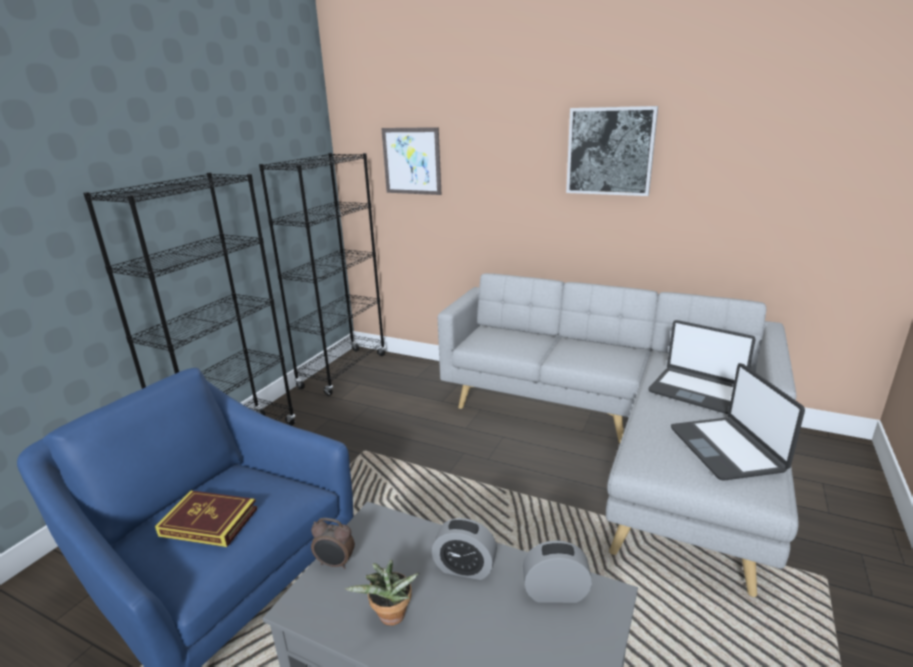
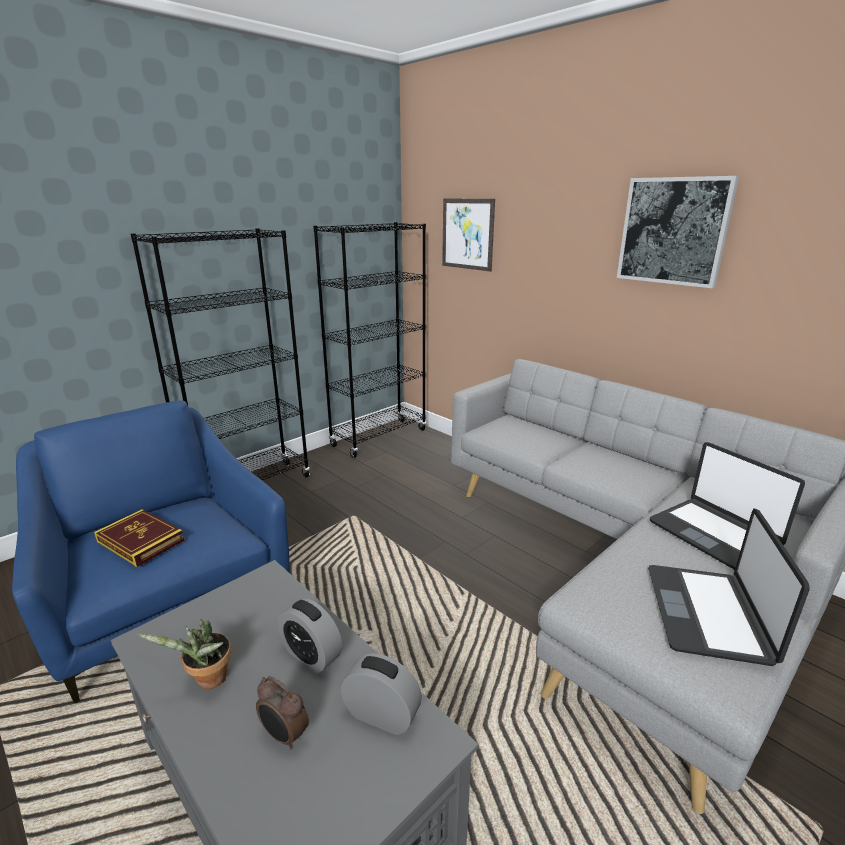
camera: 20 degrees right, 0 degrees up
alarm clock [311,518,355,569] -> alarm clock moved to [256,676,309,749]

